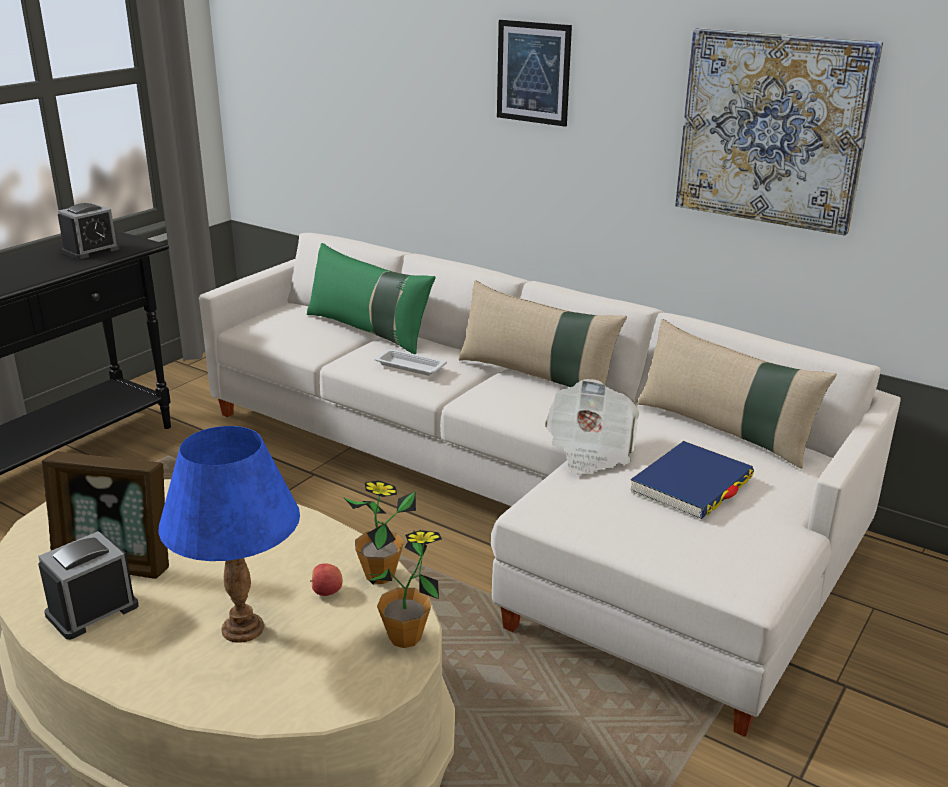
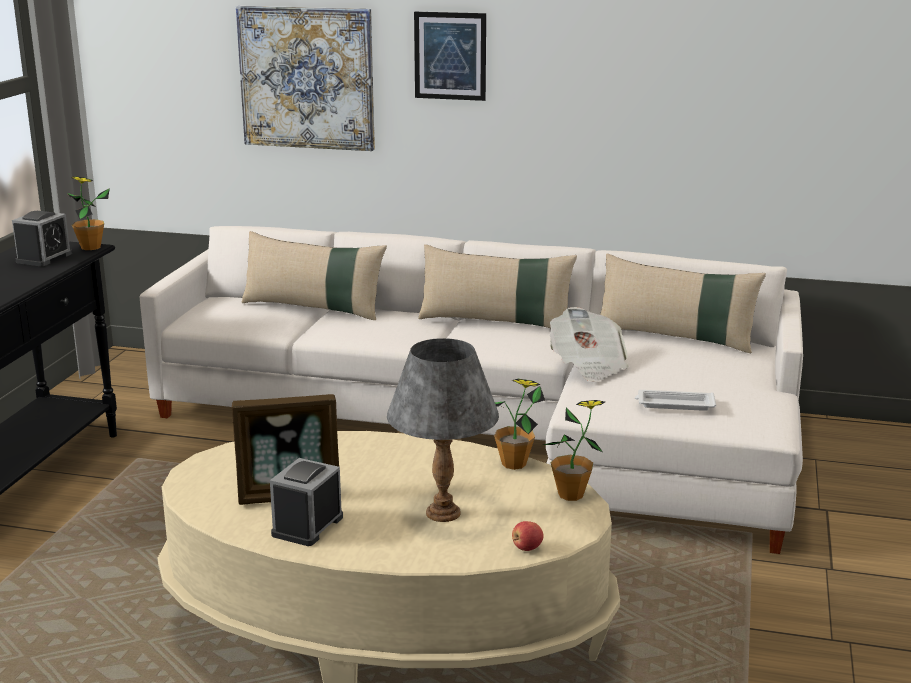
camera: 20 degrees left, 5 degrees down
blue table lamp [158,426,300,643] -> grey table lamp [387,338,499,522]
green pillow [307,243,436,354] -> beige pillow [242,231,387,320]
apple [310,563,343,596] -> apple moved to [512,521,544,551]
white tray [374,349,447,376] -> white tray moved to [635,390,716,411]
blue book [631,441,754,519] -> none
picture [675,28,883,235] -> picture moved to [236,6,375,151]
none -> potted plant [67,176,110,250]

